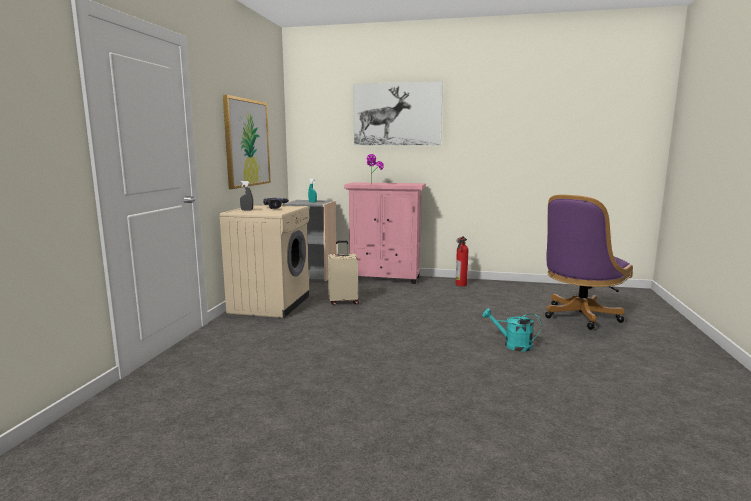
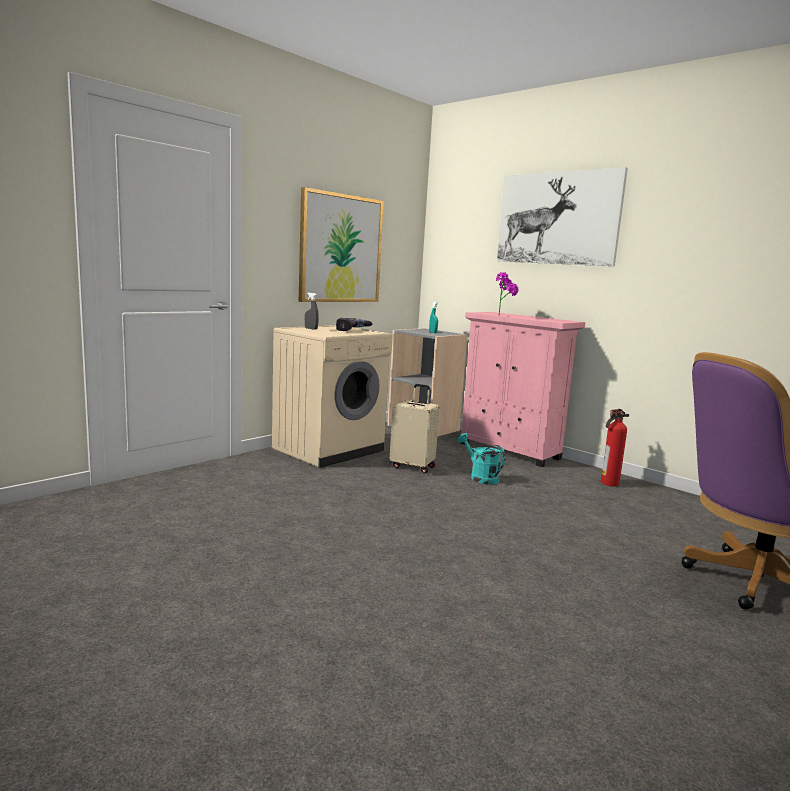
camera: 30 degrees right, 0 degrees up
turquoise watering can [483,308,542,352] -> turquoise watering can moved to [458,433,506,484]

